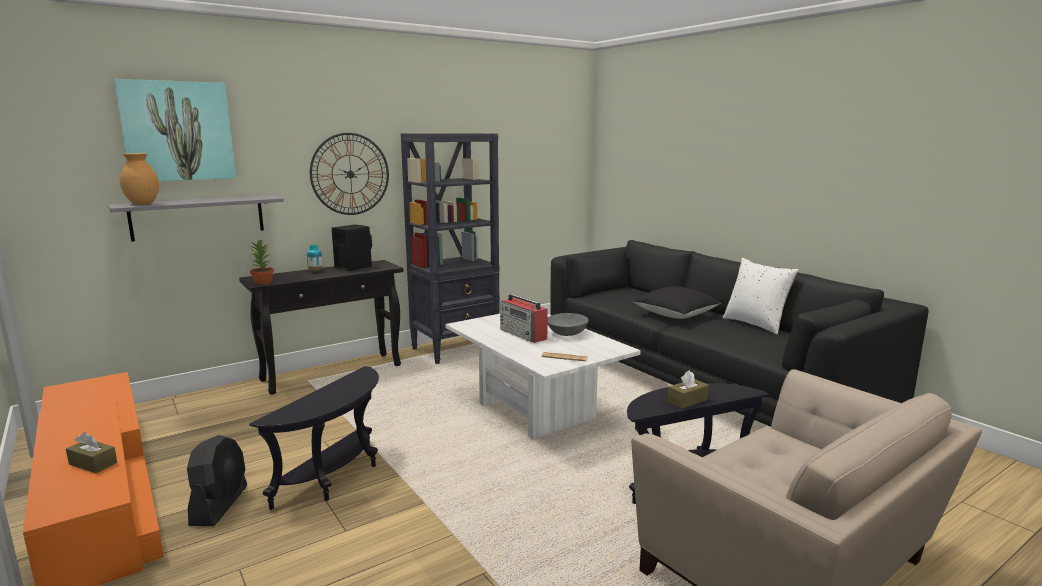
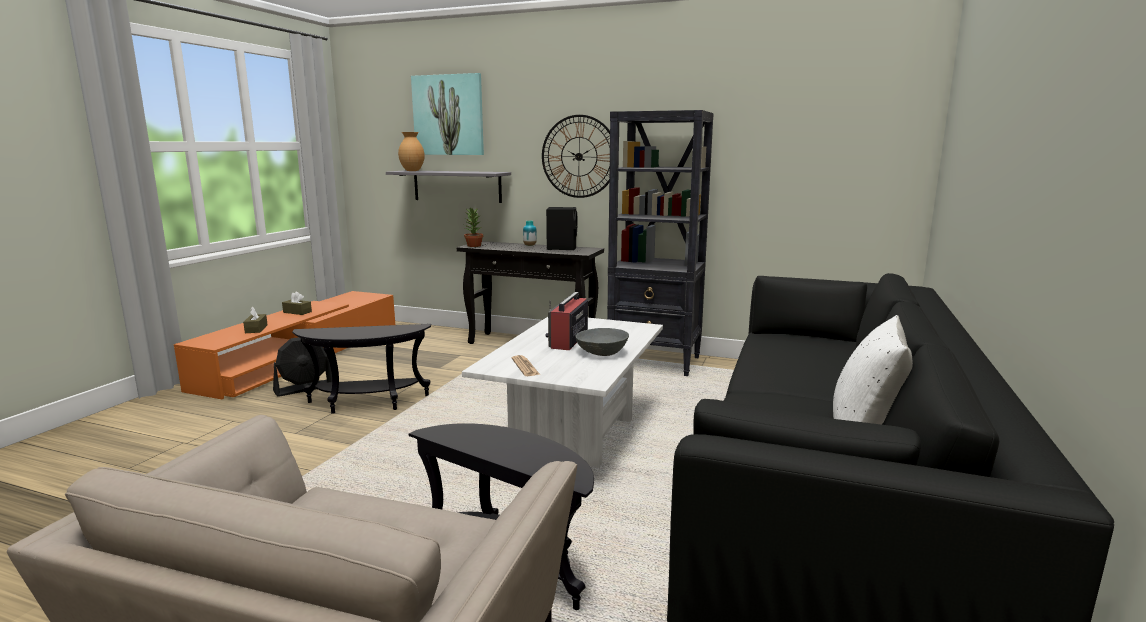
camera: 55 degrees right, 0 degrees up
black pillow [633,286,721,319] -> none
brown tissue box [668,370,709,409] -> brown tissue box moved to [282,291,312,315]

